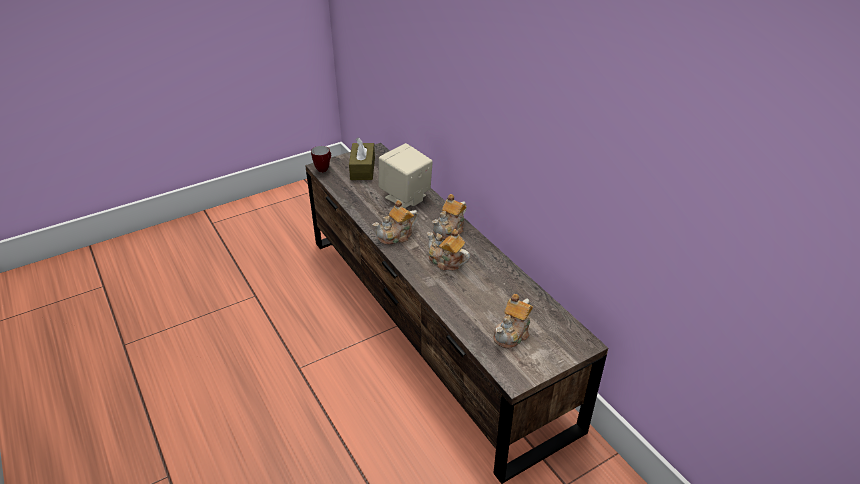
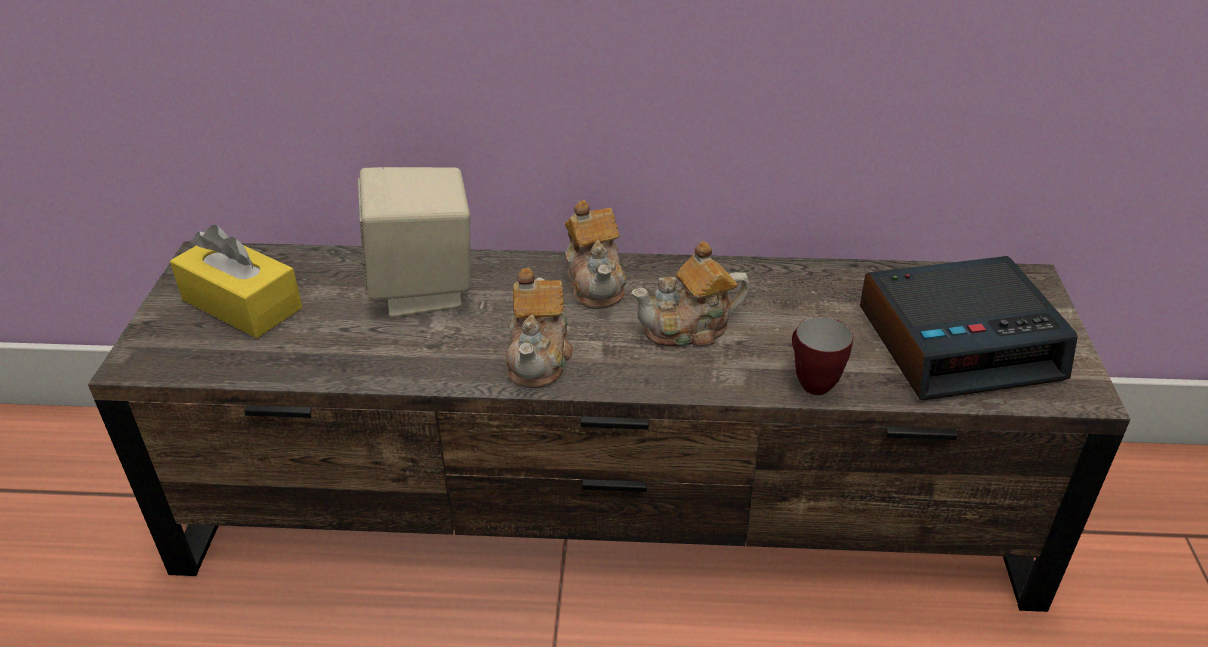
camera: 55 degrees left, 0 degrees up
mug [311,146,331,172] -> mug moved to [792,317,853,395]
brown tissue box [349,137,375,180] -> yellow tissue box [170,225,302,338]
teapot [494,294,533,349] -> alarm clock [860,256,1078,400]

